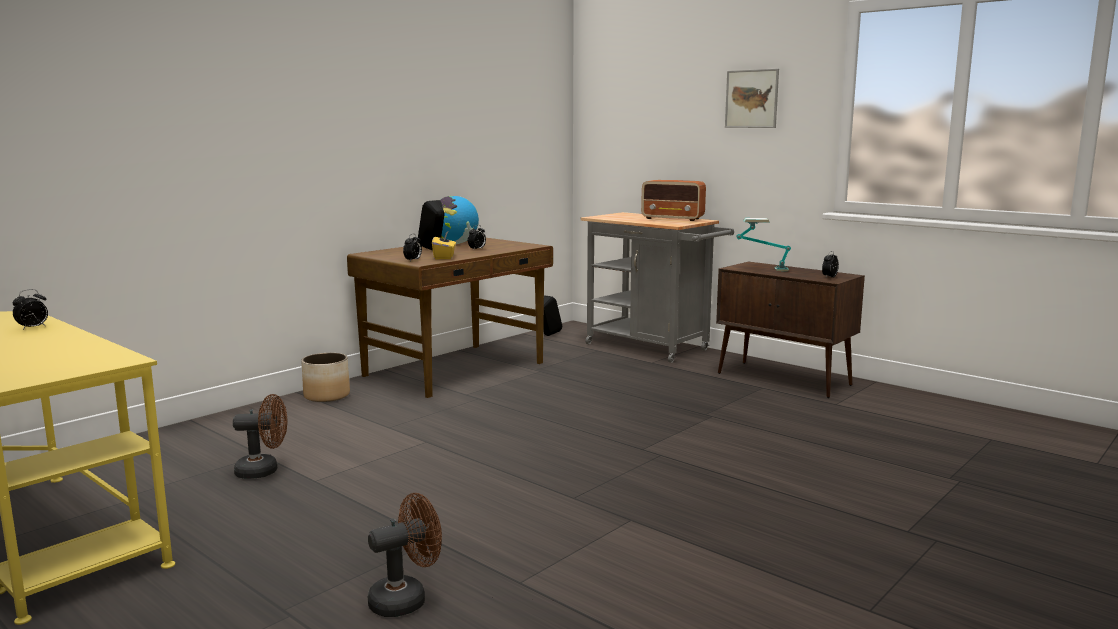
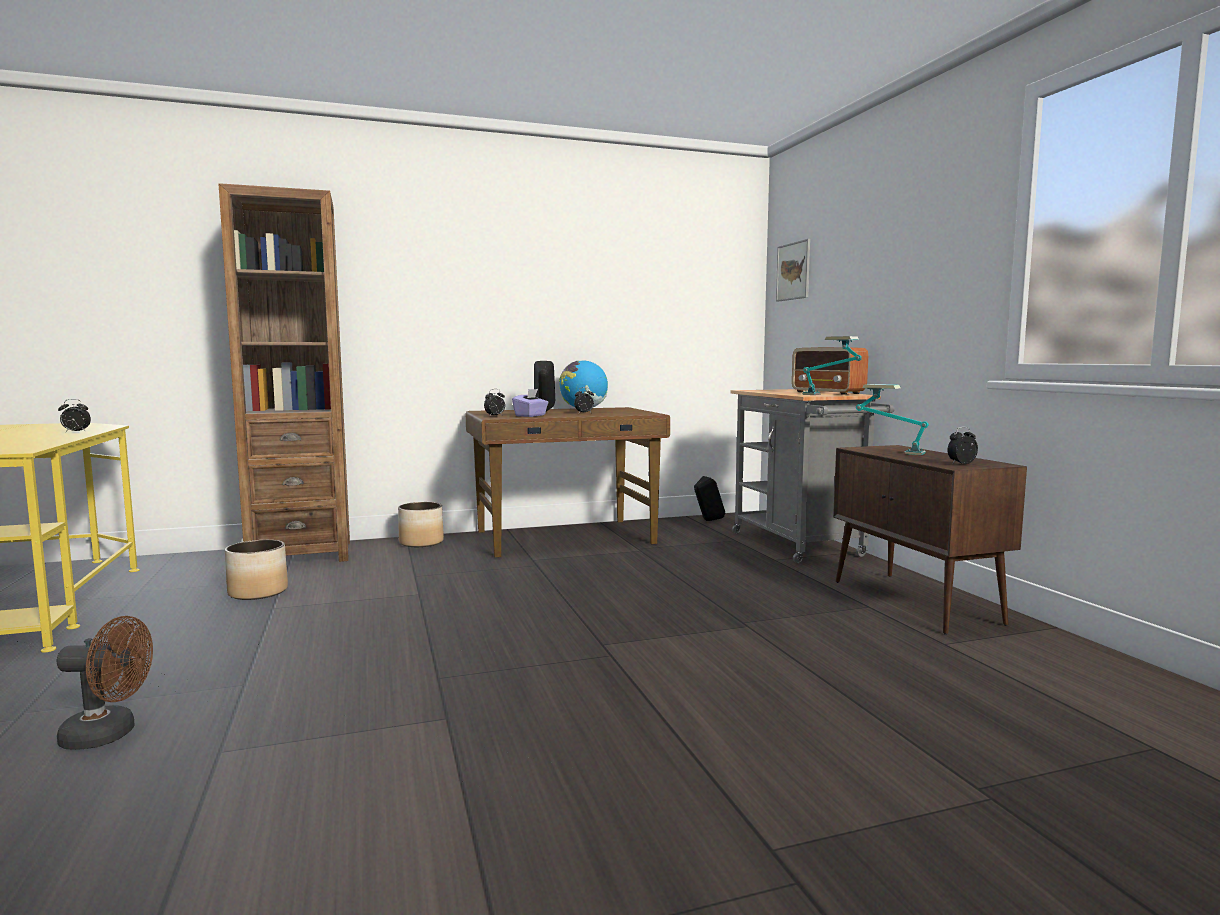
camera: 30 degrees right, 5 degrees down
brown fan [233,394,287,479] -> planter [225,540,288,600]
yellow tissue box [432,231,456,259] -> purple tissue box [512,389,549,417]
picture [725,69,779,128] -> picture moved to [776,239,810,302]
none -> brown bookcase [218,183,350,562]
none -> table lamp [802,336,862,395]

